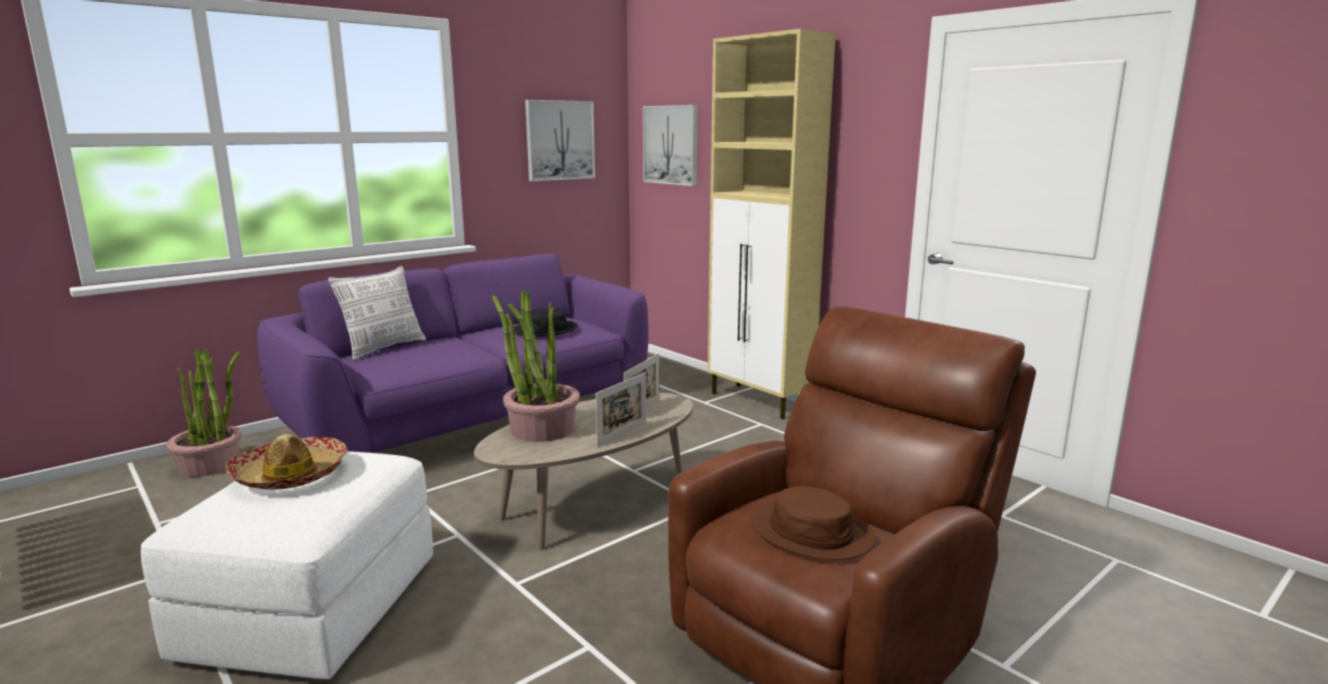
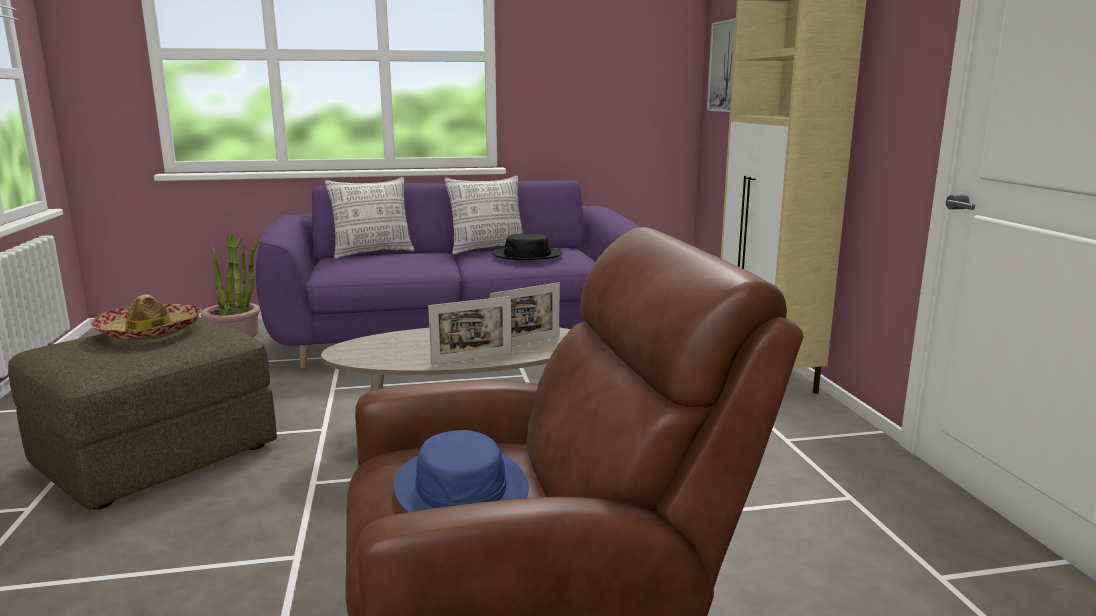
camera: 30 degrees right, 0 degrees up
white ottoman [141,451,433,679] -> brown ottoman [8,317,277,510]
potted plant [492,290,580,442] -> none
picture [525,100,595,181] -> none
brown hat [751,486,876,560] -> blue hat [394,430,529,512]
none -> pillow [444,176,523,254]

